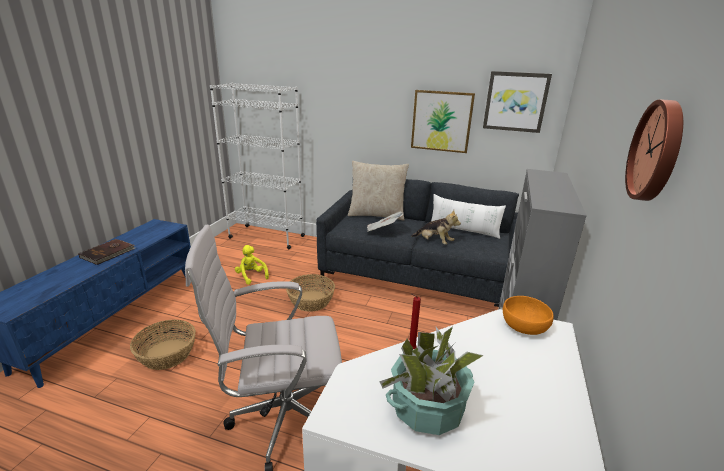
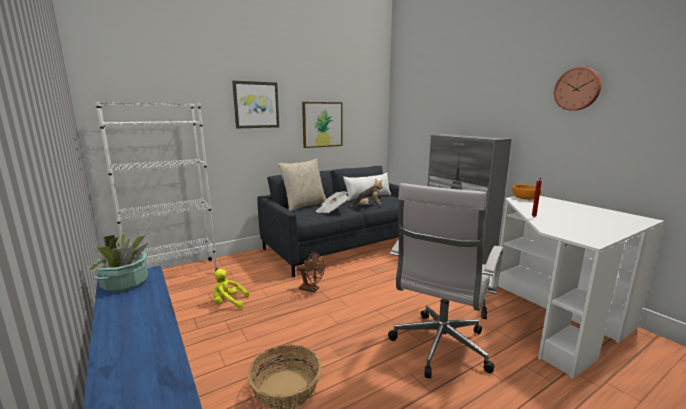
camera: 50 degrees left, 10 degrees down
brown book [78,239,135,265] -> none
basket [286,274,335,312] -> brown fan [296,252,325,293]
potted plant [379,327,484,435] -> potted plant moved to [87,232,149,292]
picture [483,71,552,133] -> picture moved to [232,81,279,128]

